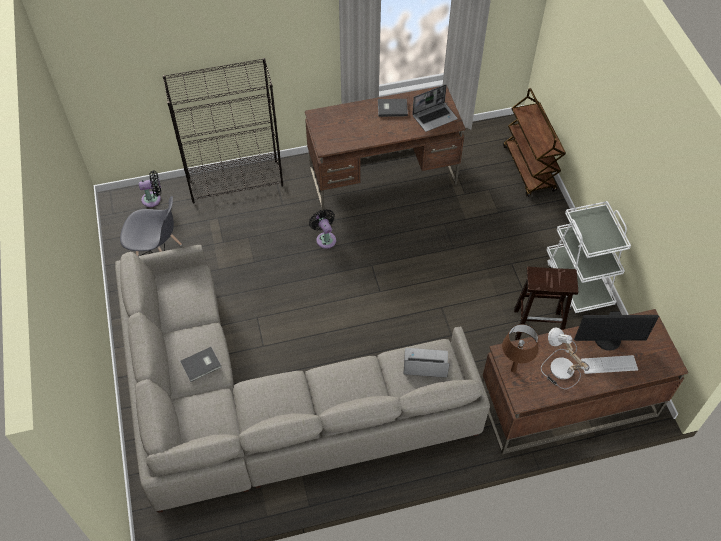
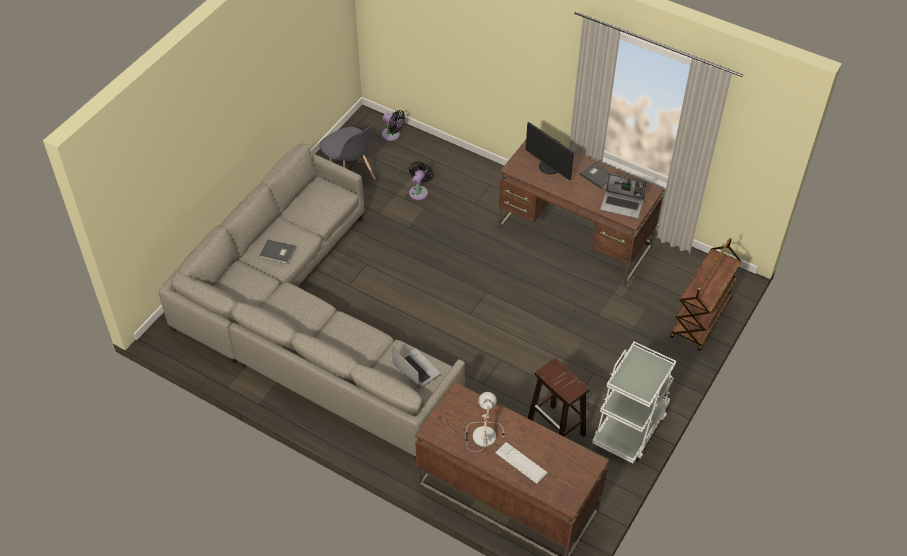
camera: 45 degrees right, 5 degrees down
black bookcase [163,58,283,204] -> none
black fan [309,209,336,249] -> black fan moved to [409,161,434,200]
brown table lamp [502,324,538,372] -> none
monitor [574,312,659,351] -> monitor moved to [526,122,574,180]

